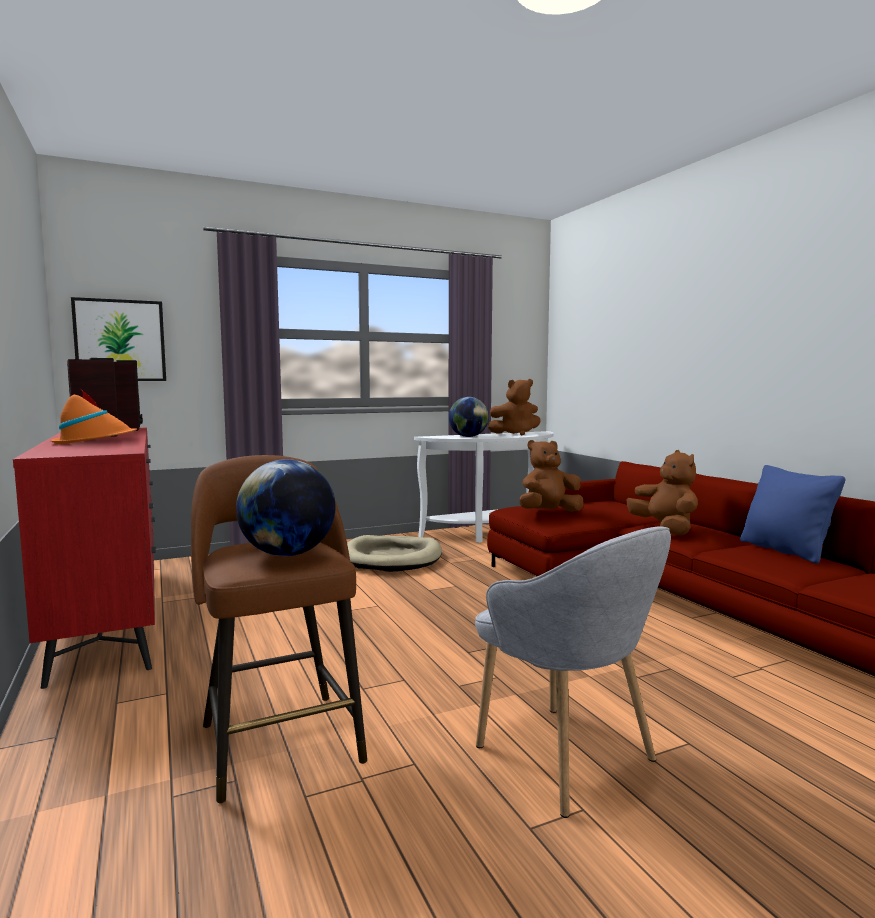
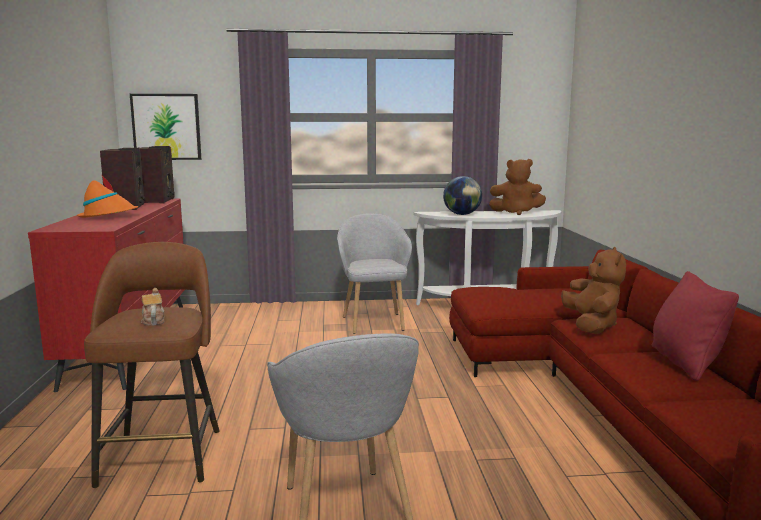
camera: 20 degrees right, 5 degrees up
globe [236,459,336,556] -> teapot [141,288,165,326]
beige dog bed [347,535,442,572] -> grey armchair [337,214,412,334]
brown plush toy [519,440,583,512] -> none
blue pillow [740,465,845,564] -> red pillow [652,271,739,381]

